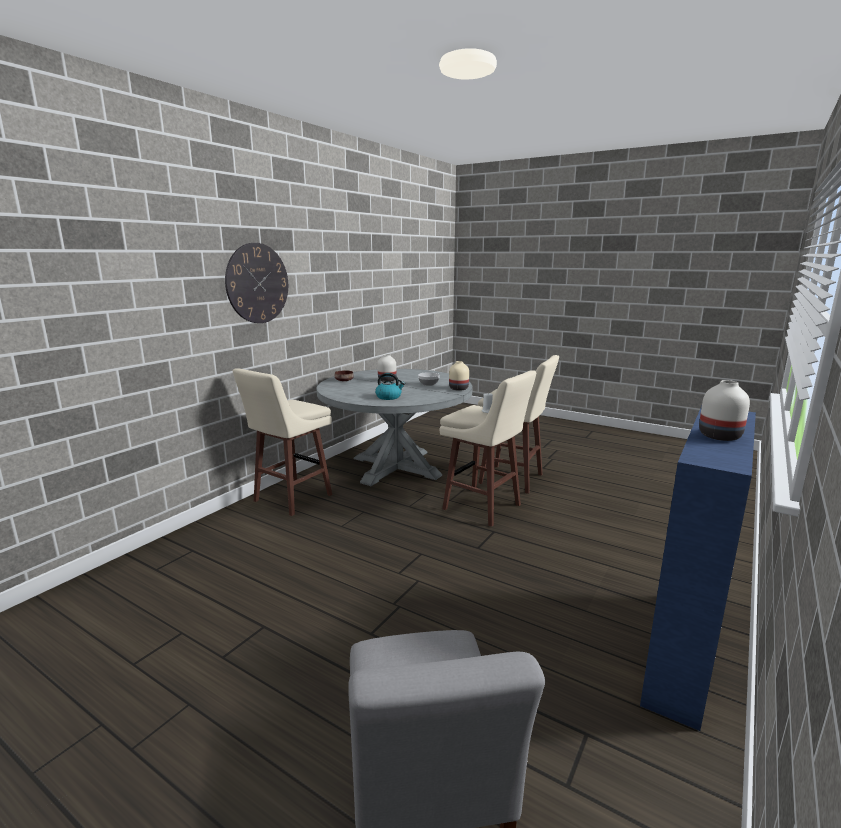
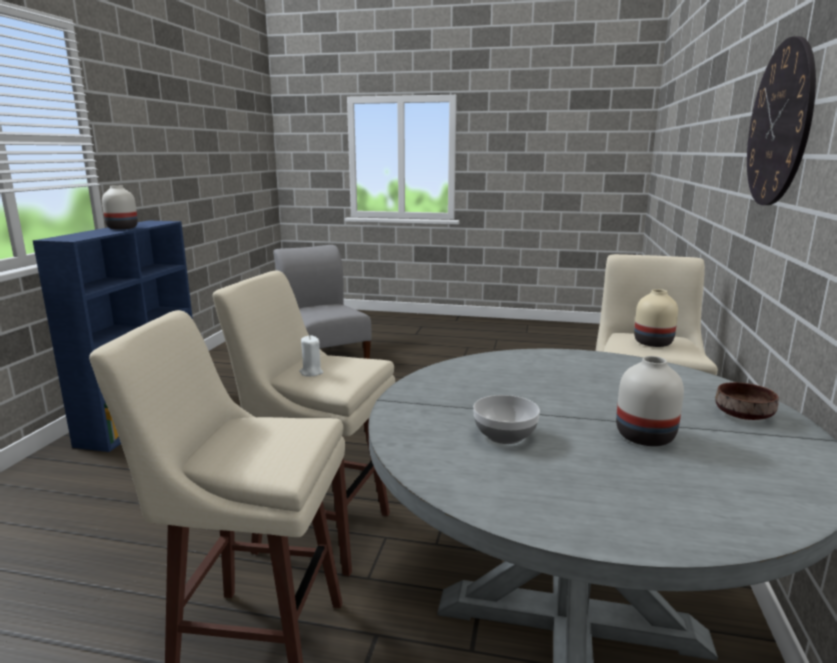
camera: 160 degrees right, 0 degrees up
kettle [375,373,405,400] -> none
beige vase [449,361,469,391] -> beige vase moved to [634,289,678,347]

